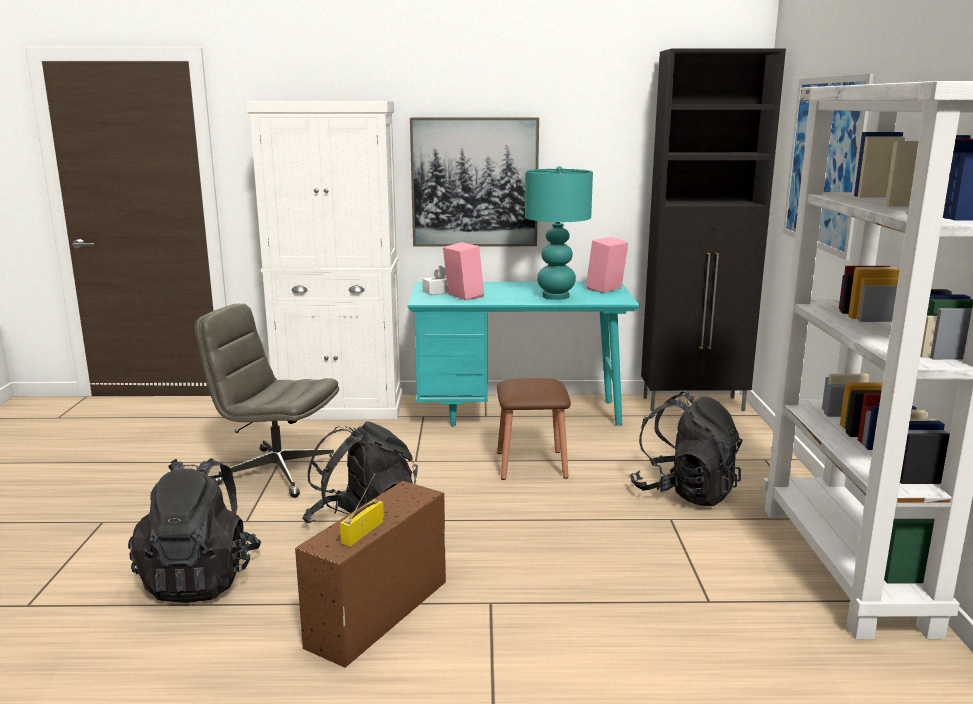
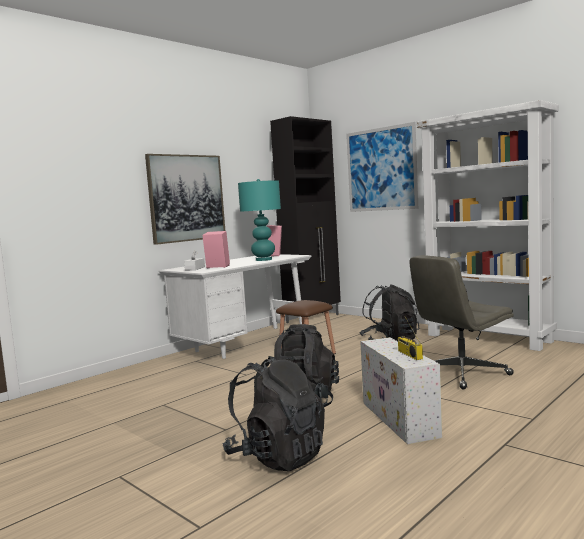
camera: 45 degrees left, 10 degrees down
grey office chair [195,304,339,498] -> grey office chair moved to [410,255,514,389]
white cabinet [246,101,403,420] -> none
brown storage box [295,481,446,668] -> white storage box [360,337,442,444]
turquoise desk [407,281,639,426] -> white desk [159,254,312,359]

